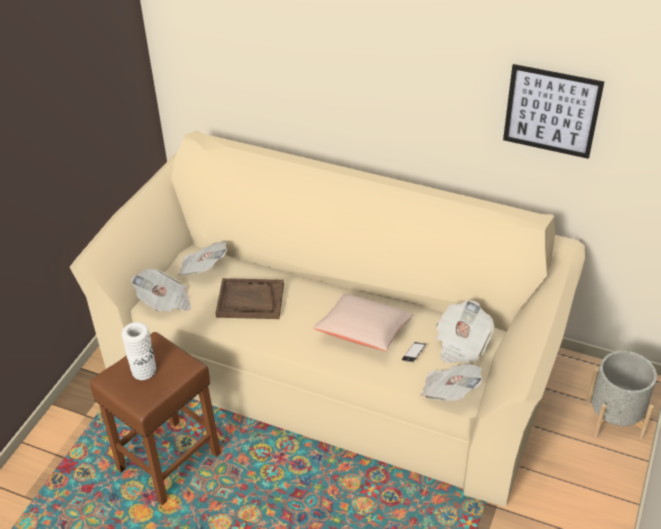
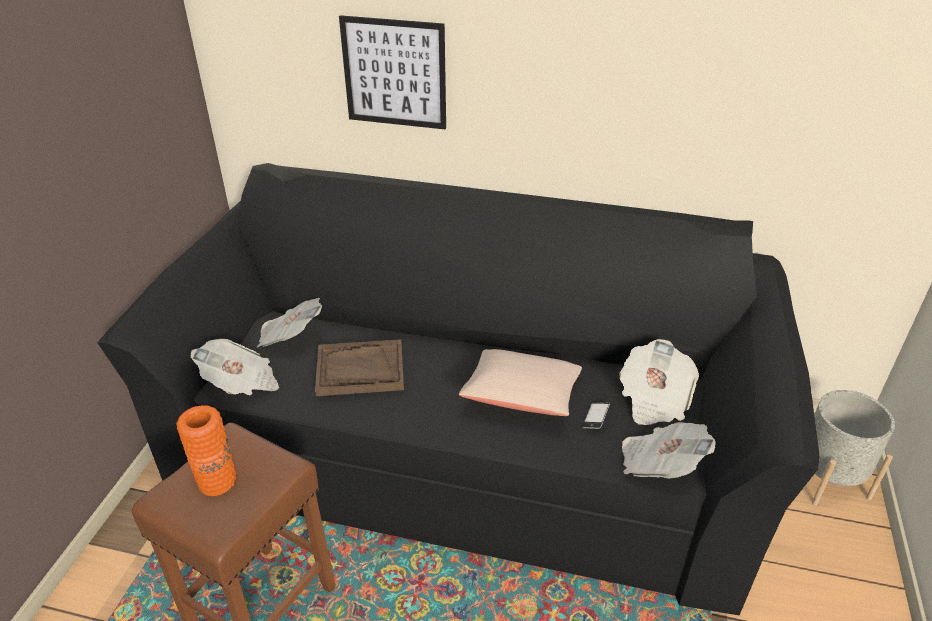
camera: 10 degrees left, 5 degrees down
beige sofa [70,131,585,507] -> black sofa [97,163,820,615]
white vase [121,322,156,380] -> orange vase [176,405,236,496]
picture [503,64,604,159] -> picture moved to [339,15,446,129]

